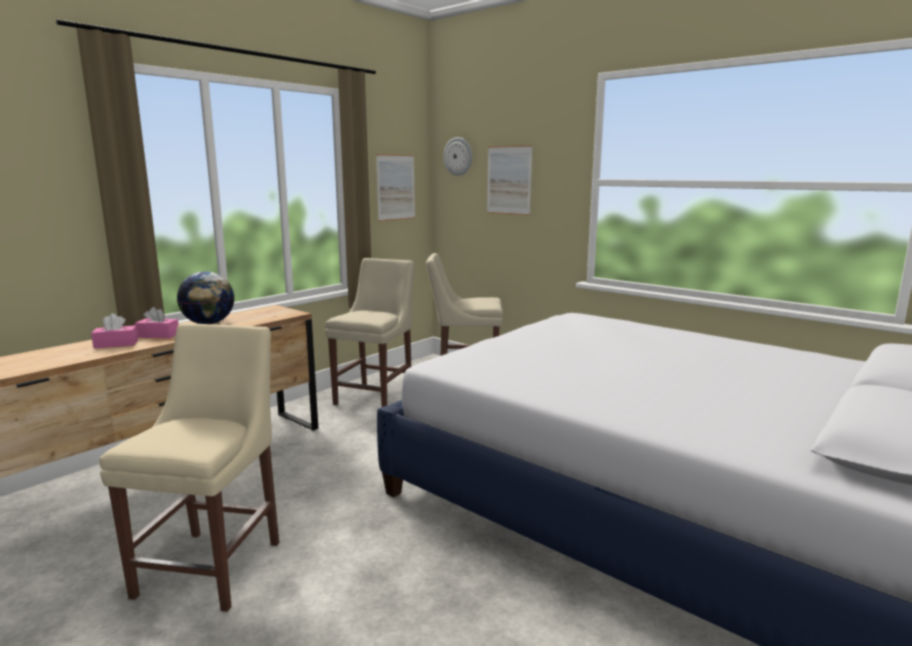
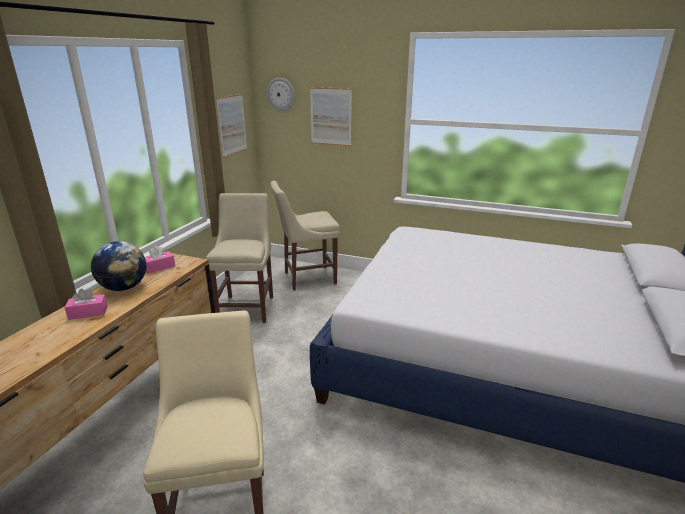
camera: 20 degrees left, 10 degrees up
pink tissue box [91,314,138,349] -> pink tissue box moved to [145,246,175,273]

